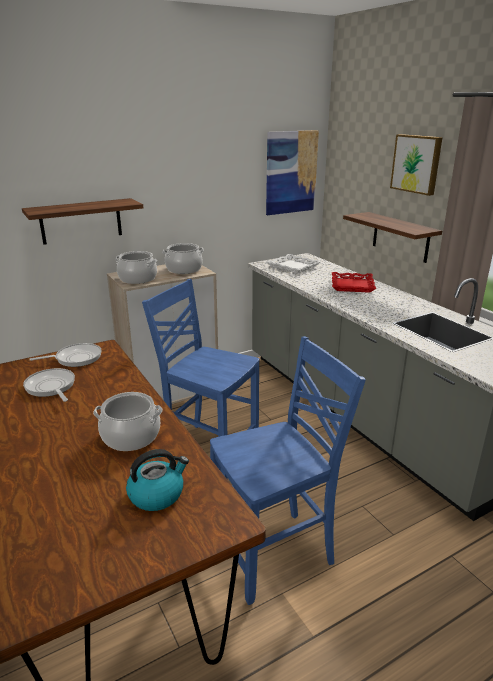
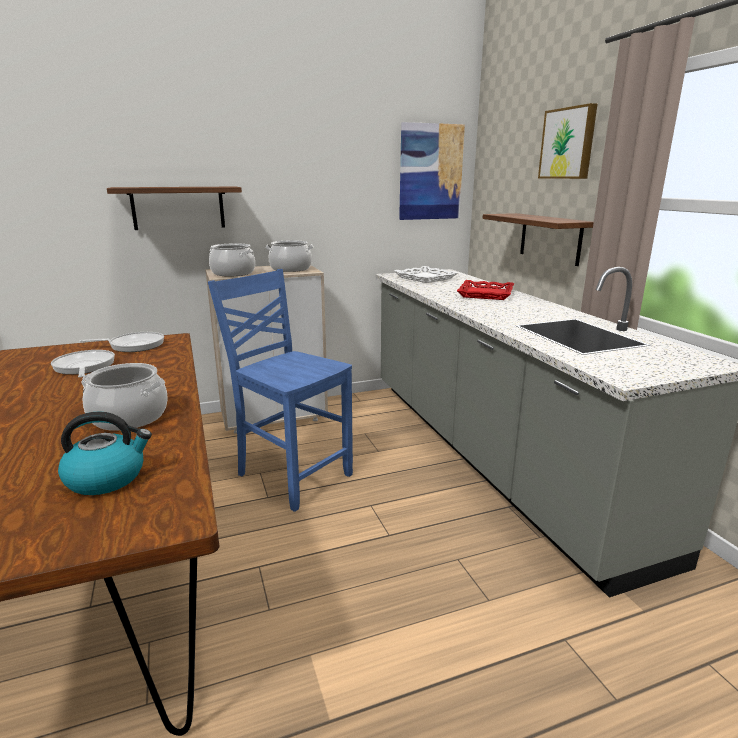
camera: 10 degrees right, 5 degrees down
blue chair [210,336,366,605] -> none

